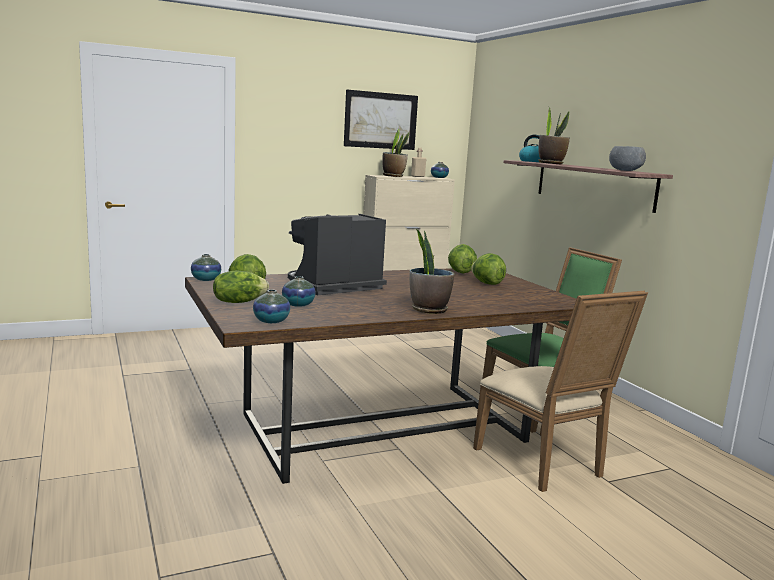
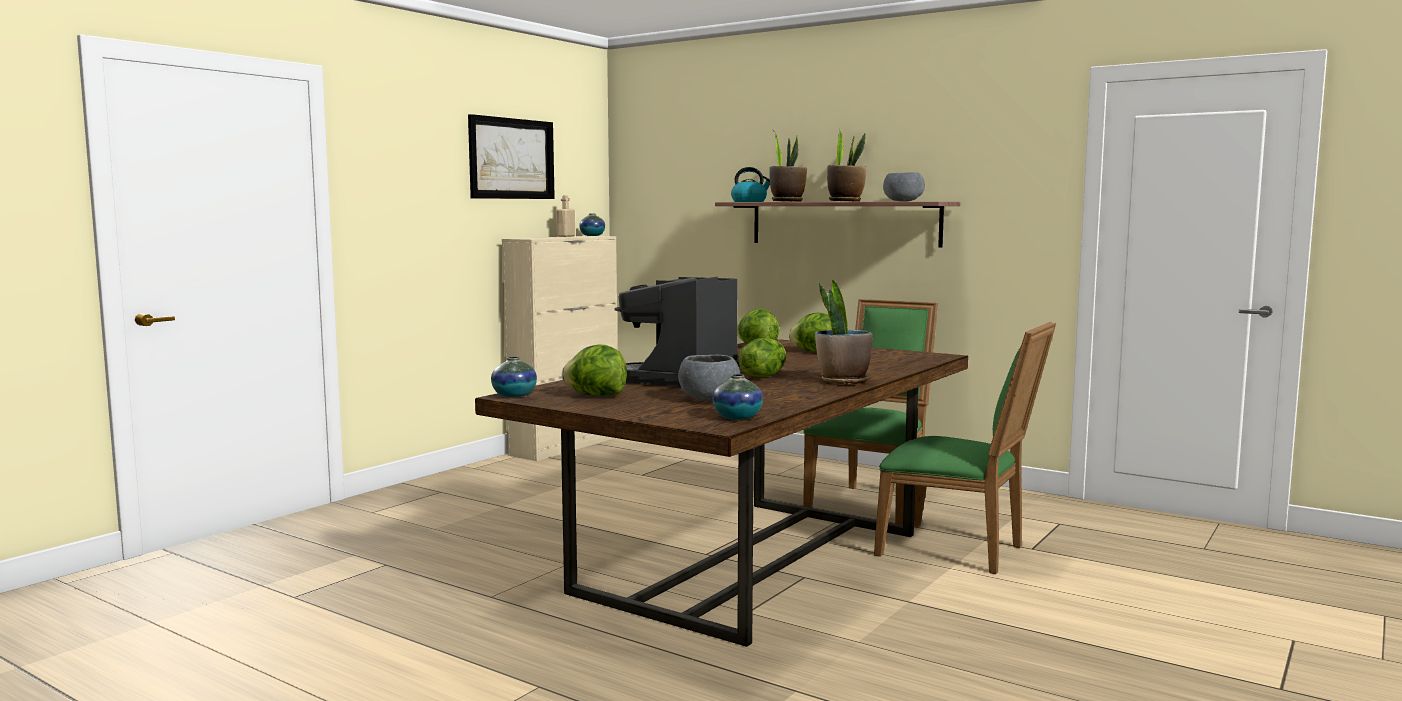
camera: 30 degrees left, 5 degrees down
lettuce [213,270,269,303] -> lettuce moved to [739,338,786,378]
vase [282,276,315,307] -> grey bowl [678,355,740,401]
potted plant [382,129,409,177] -> potted plant moved to [827,129,867,202]
beige chair [473,291,648,492] -> green chair [874,322,1056,574]

